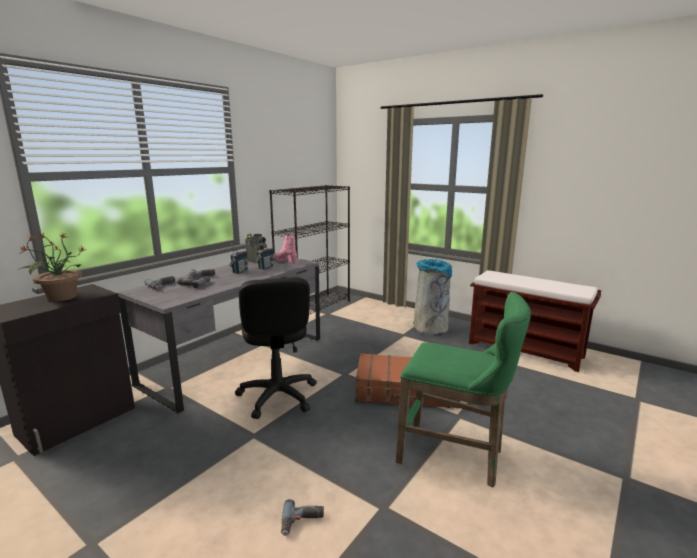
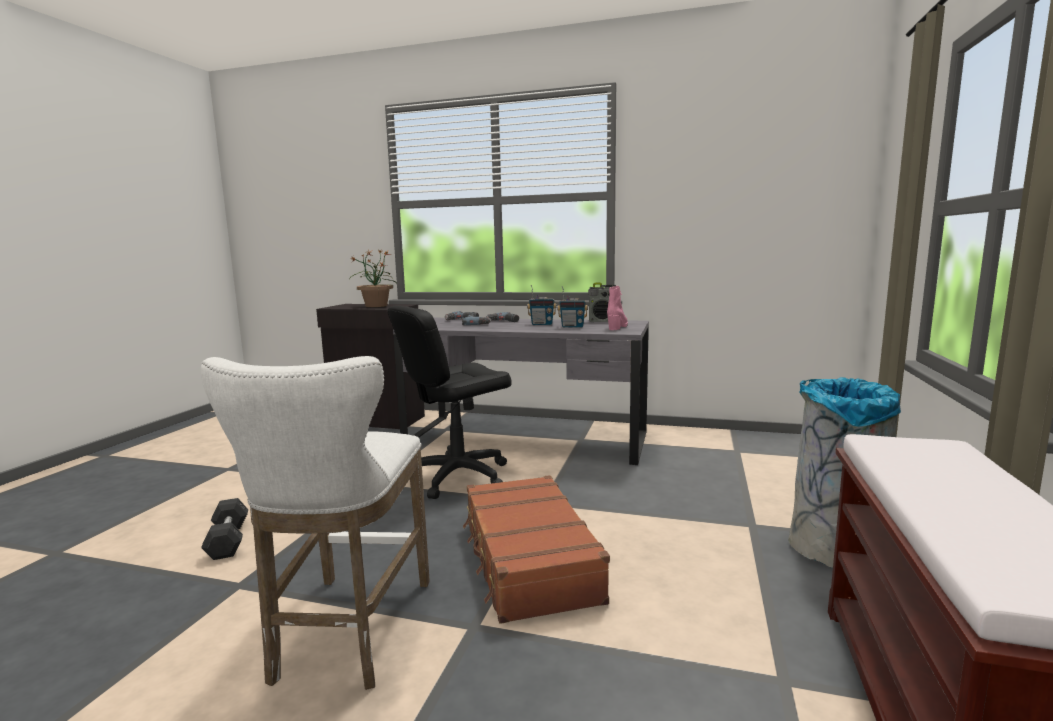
camera: 70 degrees right, 5 degrees down
black bookcase [269,185,350,315] -> none
power drill [281,499,324,536] -> grey dumbbell [201,498,248,560]
green stool [396,292,531,488] -> white stool [201,356,430,690]

